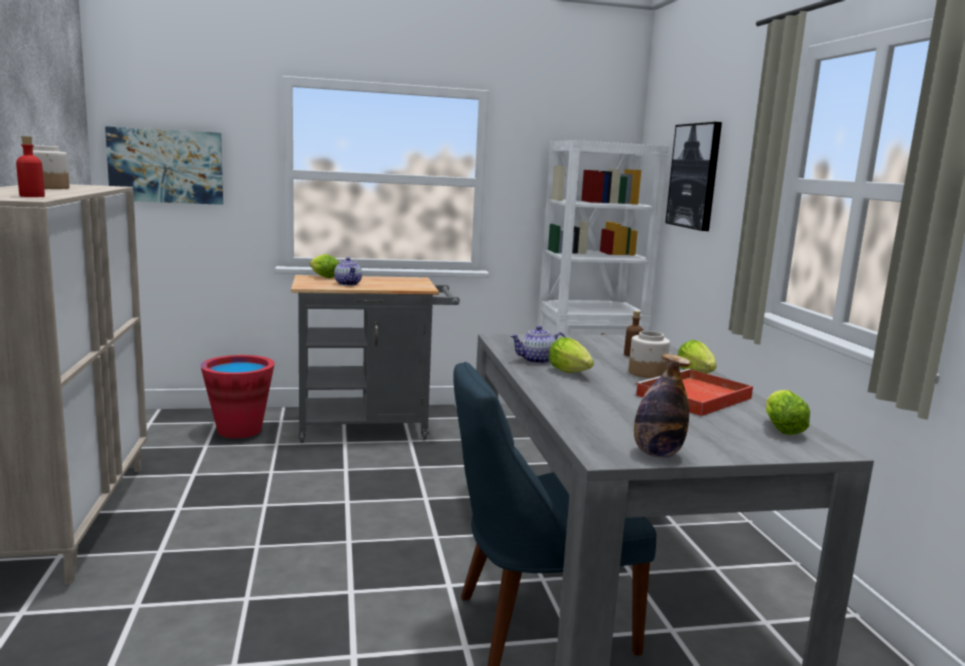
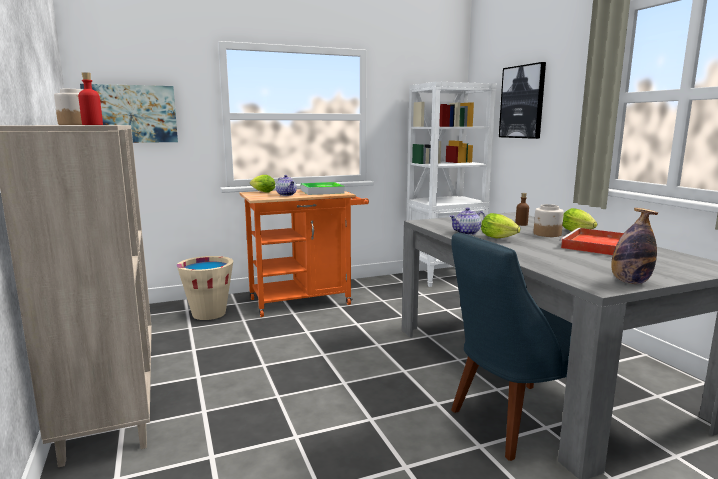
camera: 10 degrees left, 0 degrees up
red bucket [200,355,275,438] -> beige bucket [177,256,233,320]
grey cart [291,275,460,443] -> orange cart [239,189,369,317]
lettuce [766,390,810,435] -> none
none -> tray [301,182,345,195]

